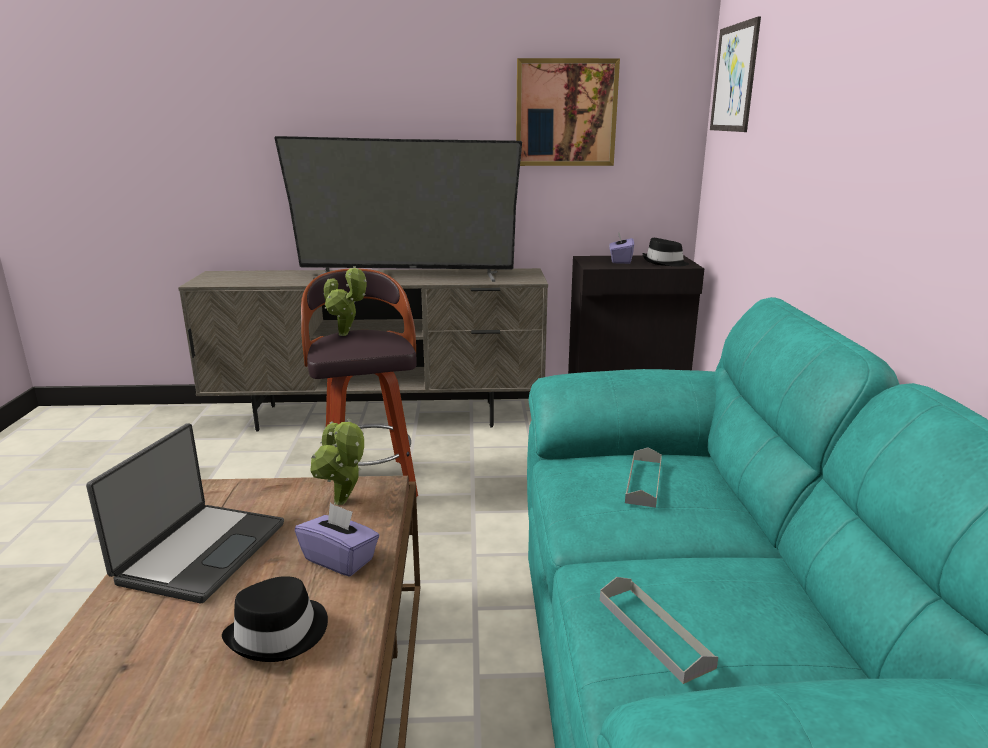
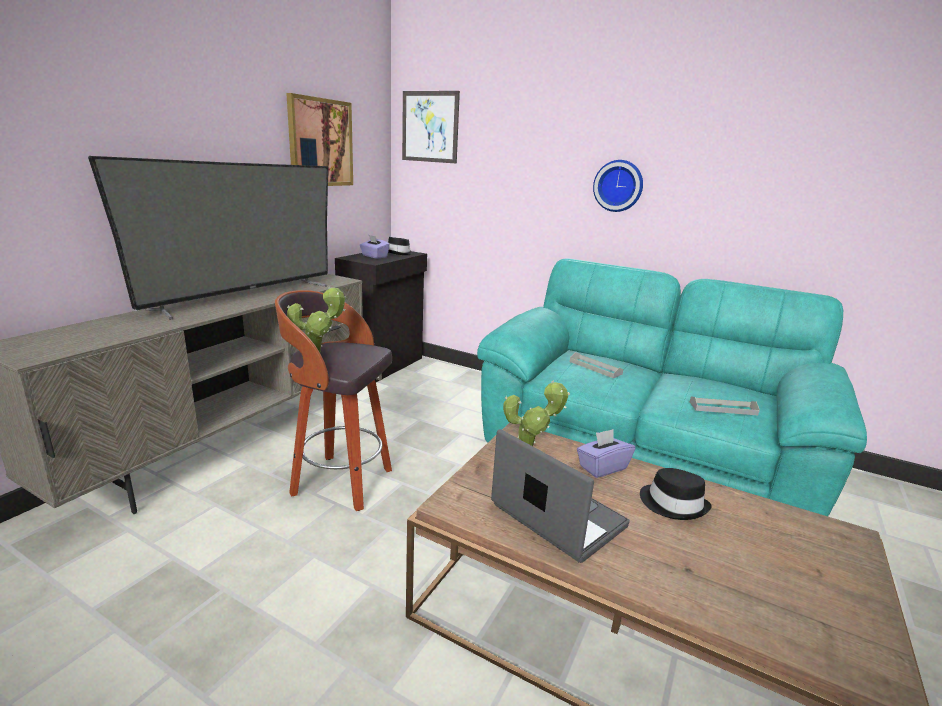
camera: 60 degrees left, 0 degrees up
none -> wall clock [593,160,643,212]

